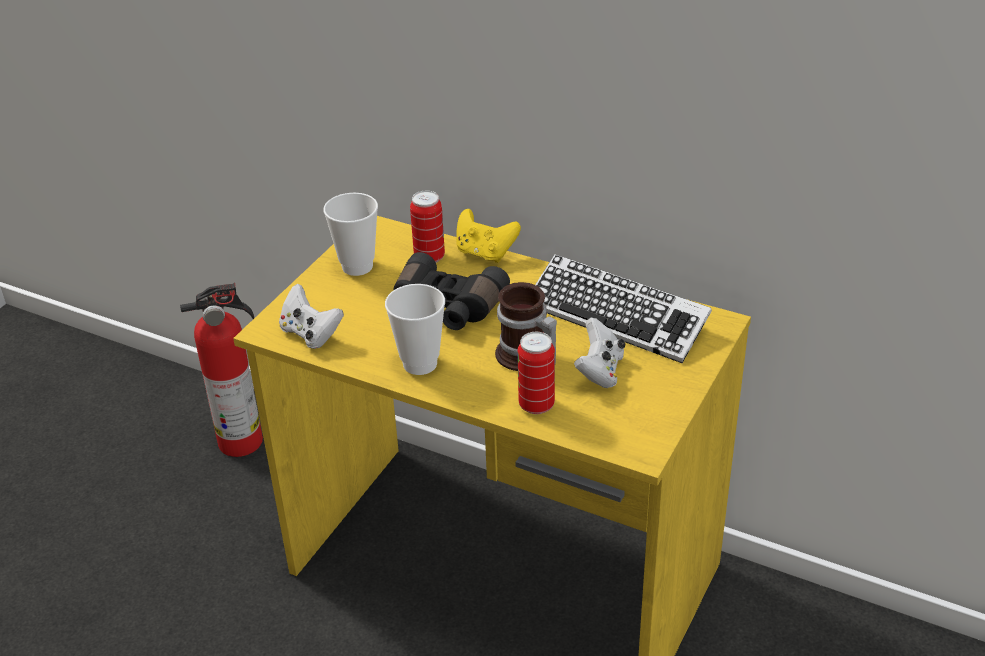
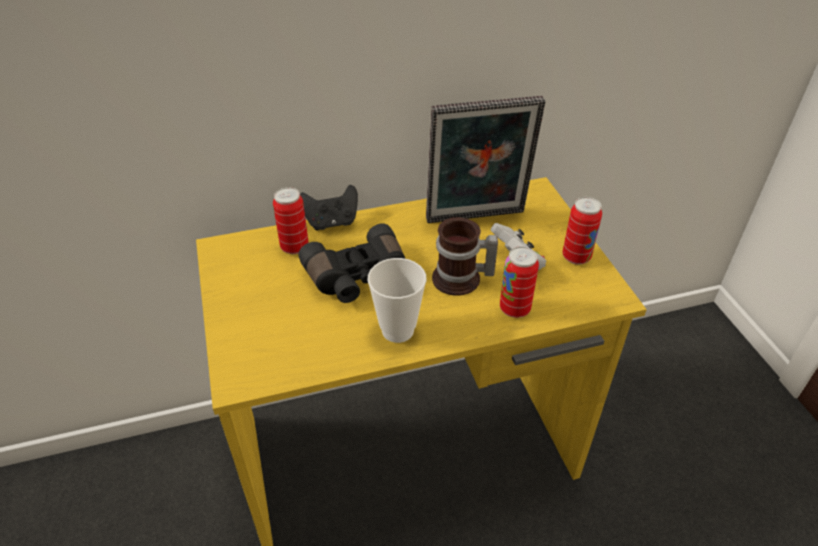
camera: 45 degrees left, 5 degrees up
fire extinguisher [180,282,263,457] -> none
white game controller [279,284,344,349] -> none
cup [324,193,378,276] -> none
yellow game controller [456,209,521,263] -> black game controller [300,185,358,230]
keyboard [535,254,712,363] -> picture frame [426,96,545,223]
none -> can [563,197,602,265]

